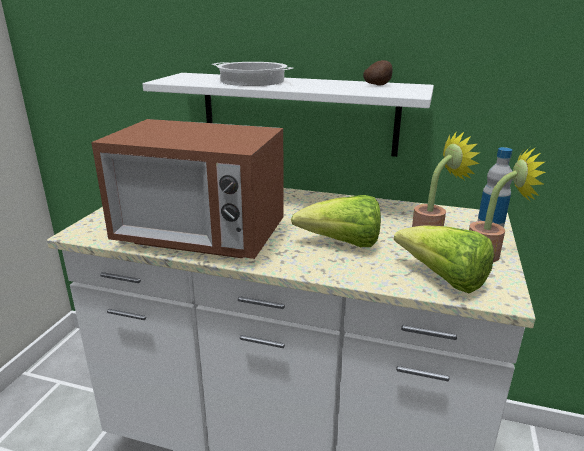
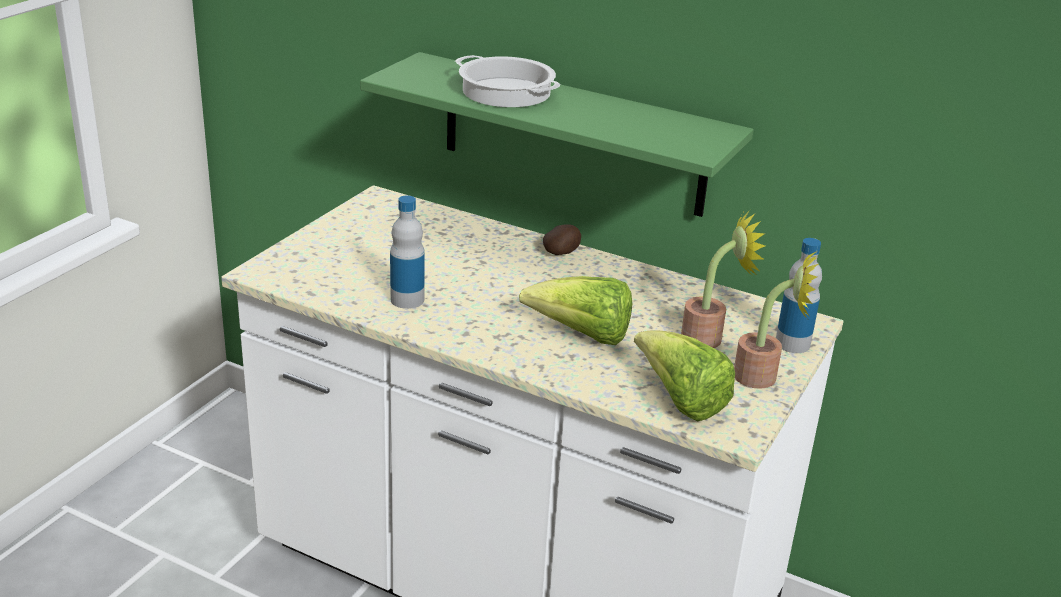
camera: 10 degrees right, 5 degrees up
microwave [91,119,284,259] -> bottle [390,196,425,309]
white shelf [142,73,434,157] -> green shelf [360,52,754,217]
potato [363,60,393,86] -> potato moved to [543,224,581,255]

